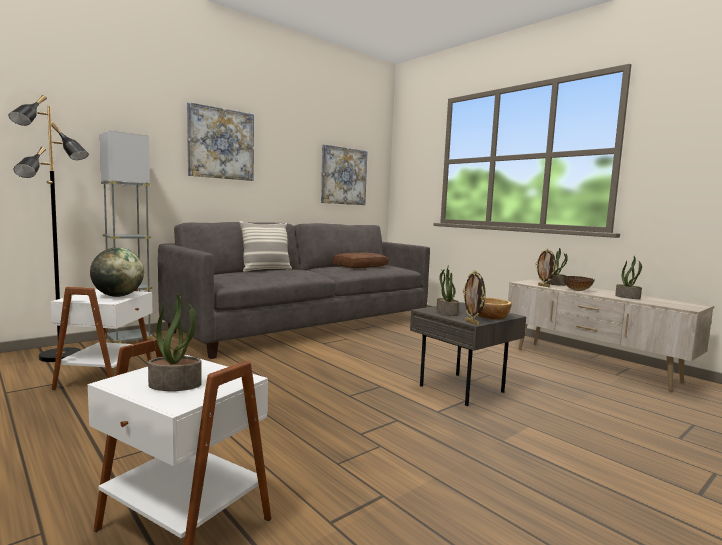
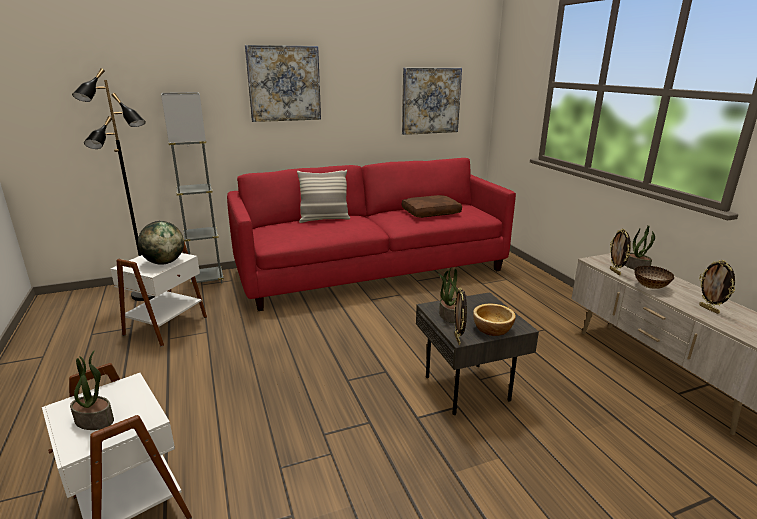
camera: 20 degrees right, 15 degrees up
grey sofa [158,222,430,359] -> red sofa [227,158,516,311]
potted plant [615,256,642,299] -> picture frame [699,260,735,314]

